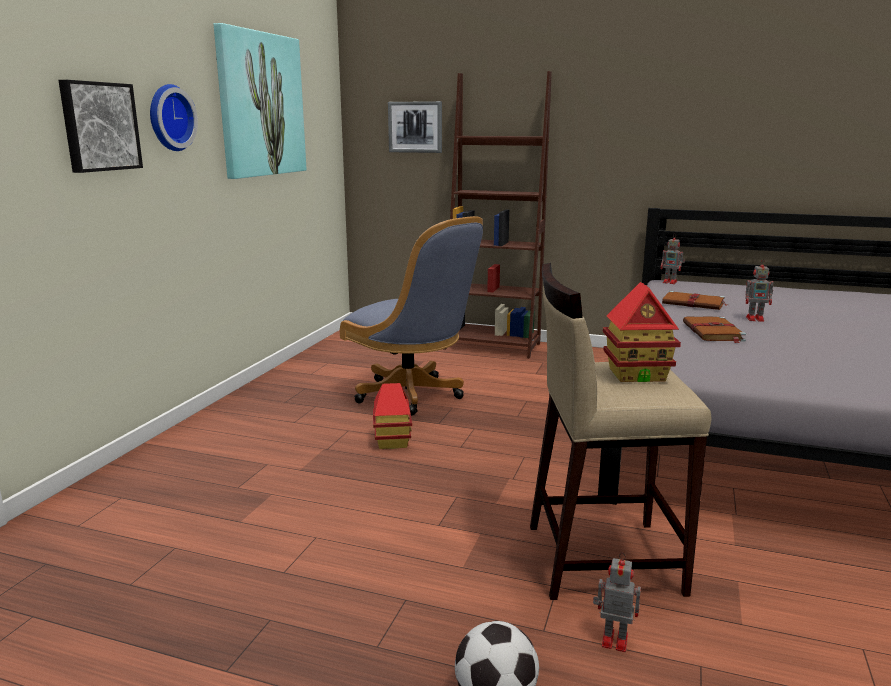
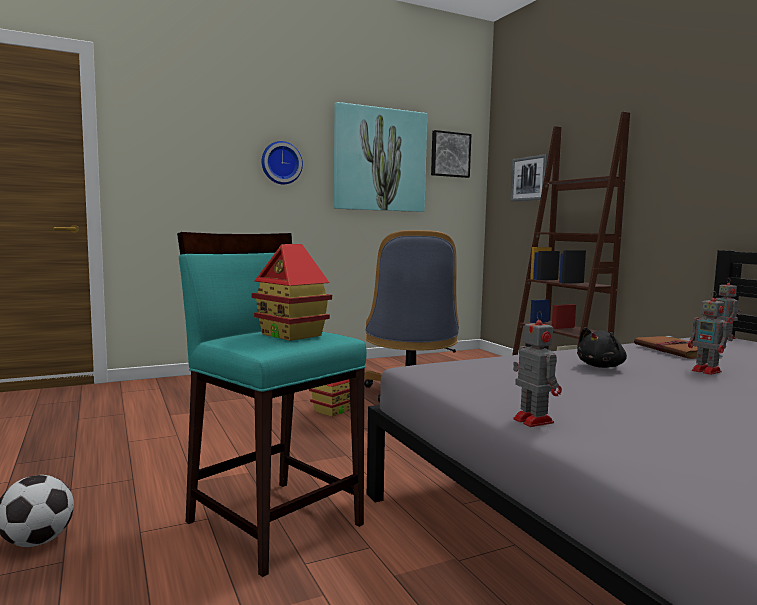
camera: 45 degrees right, 10 degrees down
picture [58,80,143,173] -> picture moved to [431,130,471,178]
beige stool [530,263,711,600] -> turquoise stool [177,232,367,577]
toy robot [593,553,641,652] -> toy robot moved to [513,311,562,427]
brown book [683,316,746,343] -> black plush toy [577,327,627,368]

